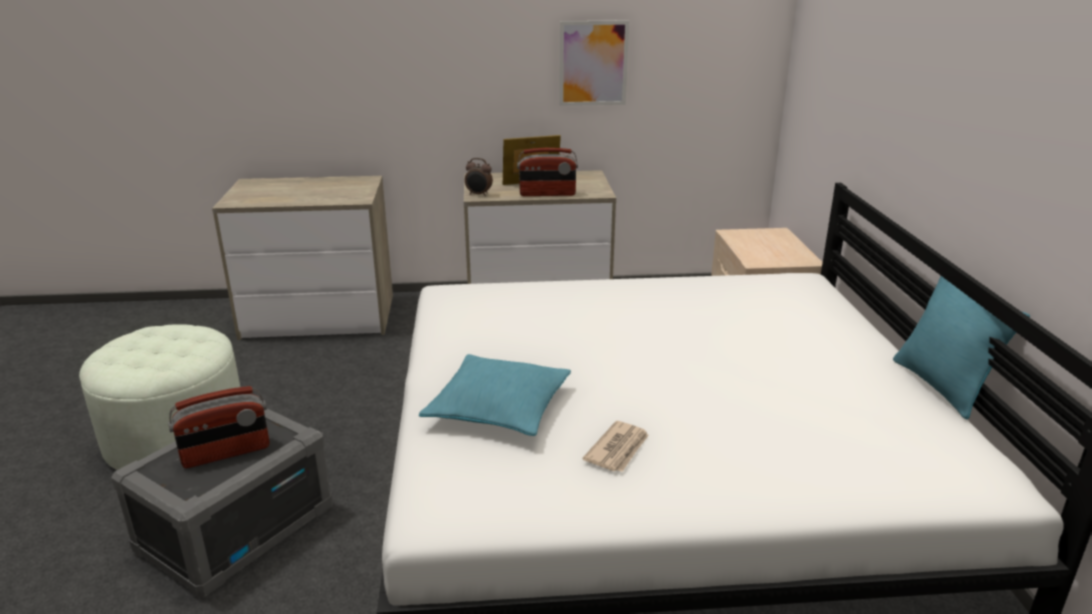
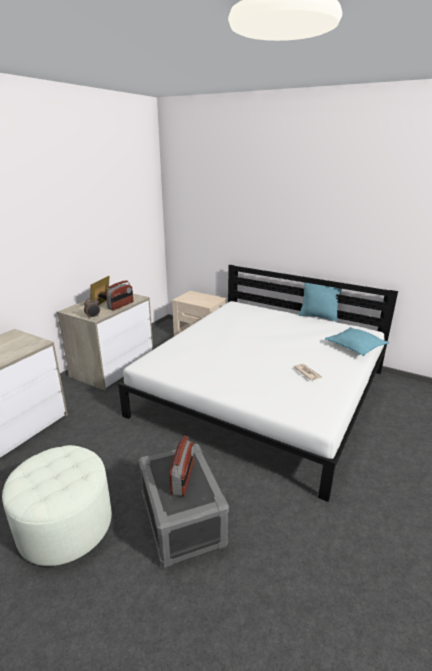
camera: 55 degrees left, 0 degrees up
turquoise pillow [419,354,571,436] -> turquoise pillow moved to [325,327,389,356]
picture [559,21,629,106] -> none

